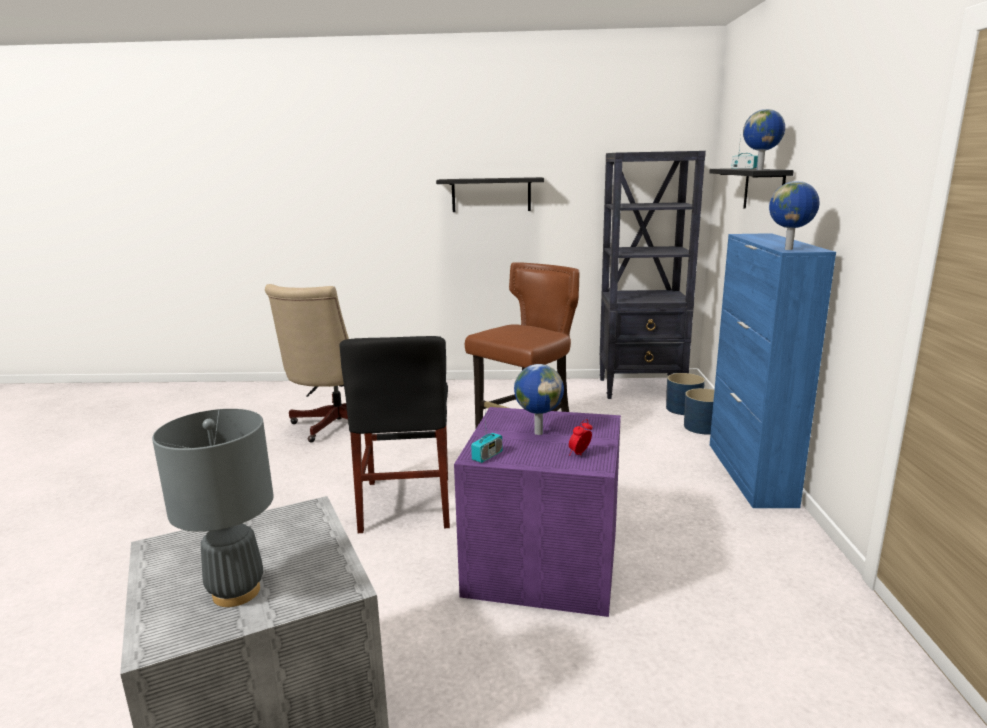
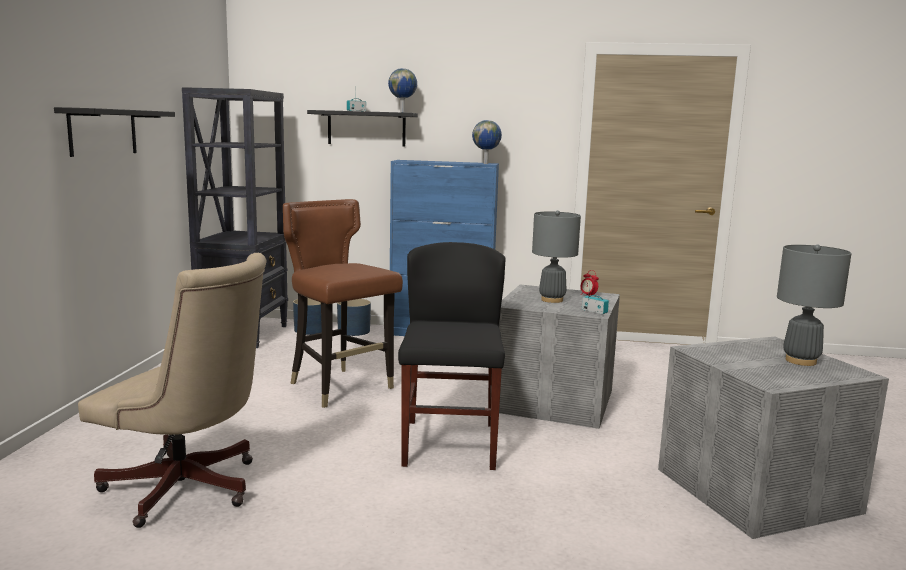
camera: 85 degrees left, 5 degrees down
black chair [339,336,450,533] -> black chair turned 90 degrees counterclockwise [398,242,506,470]
purple storage box [454,407,621,617] -> grey storage box [499,285,620,429]
globe [514,364,564,435] -> grey table lamp [532,210,581,303]

